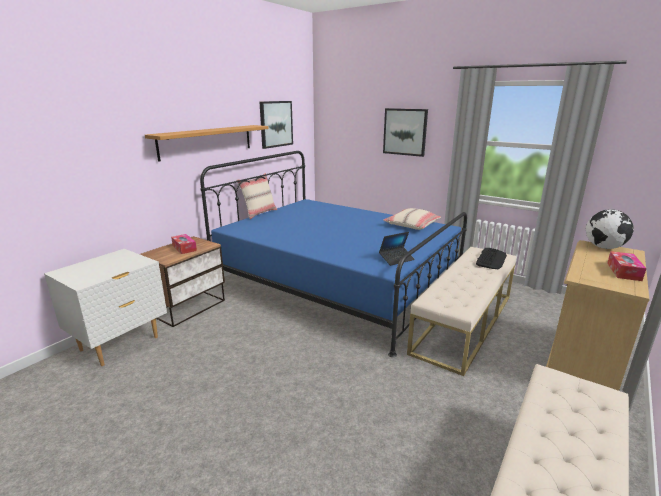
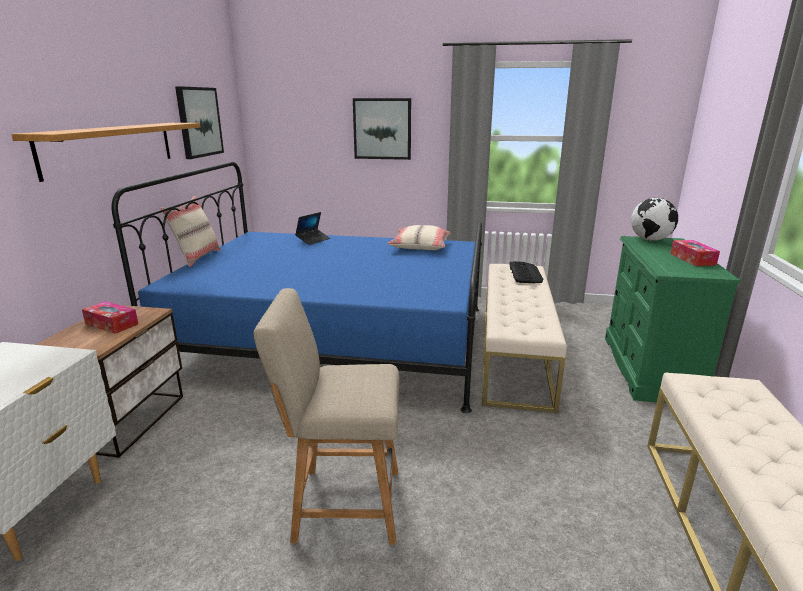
camera: 25 degrees left, 0 degrees up
laptop [379,232,415,266] -> laptop moved to [295,212,330,245]
beige dresser [546,240,649,391] -> green dresser [605,236,741,403]
none -> beige chair [254,288,399,545]

